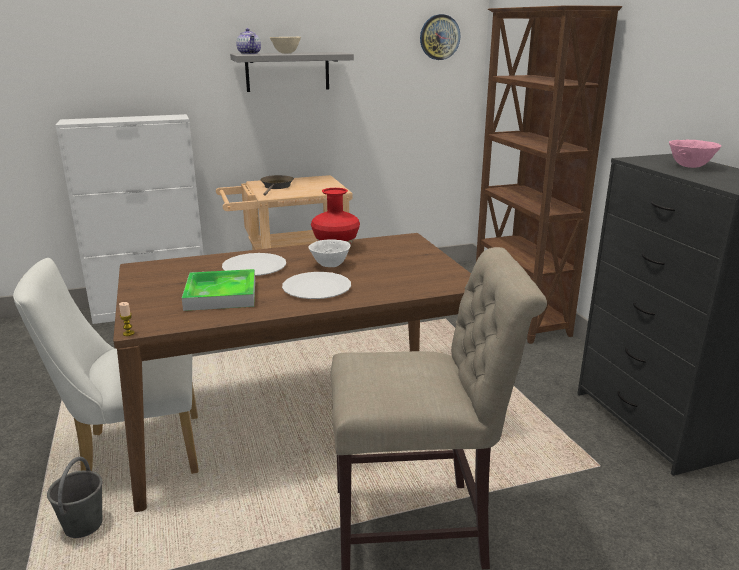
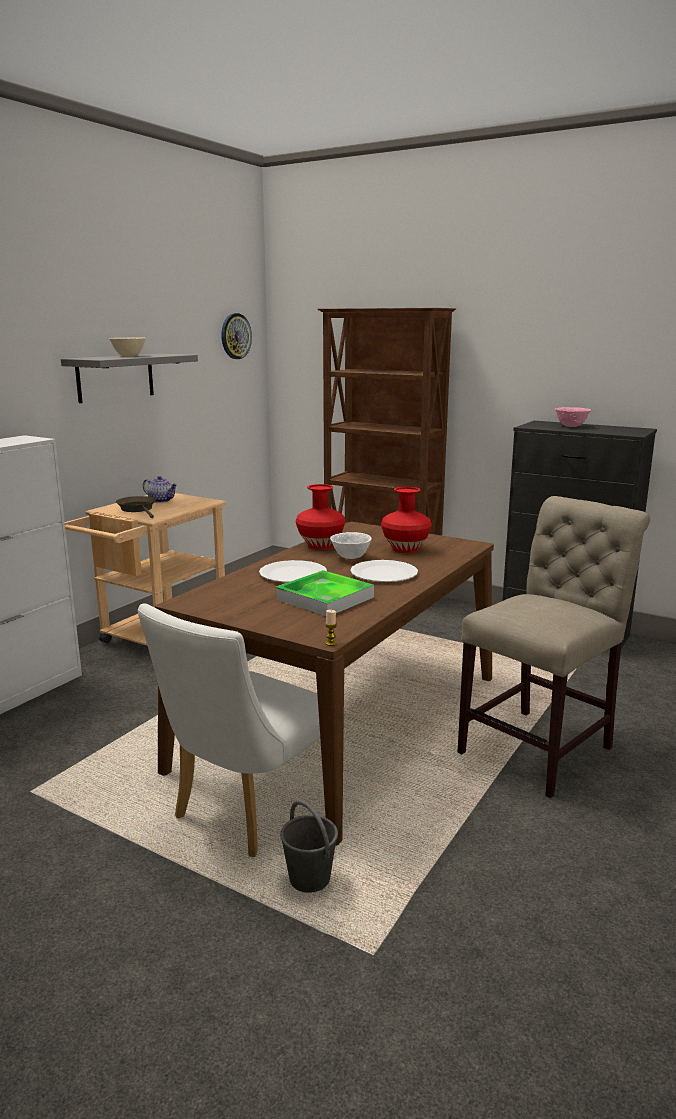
camera: 40 degrees left, 5 degrees down
teapot [236,28,261,54] -> teapot moved to [143,476,178,503]
none -> red vase [381,487,432,553]

